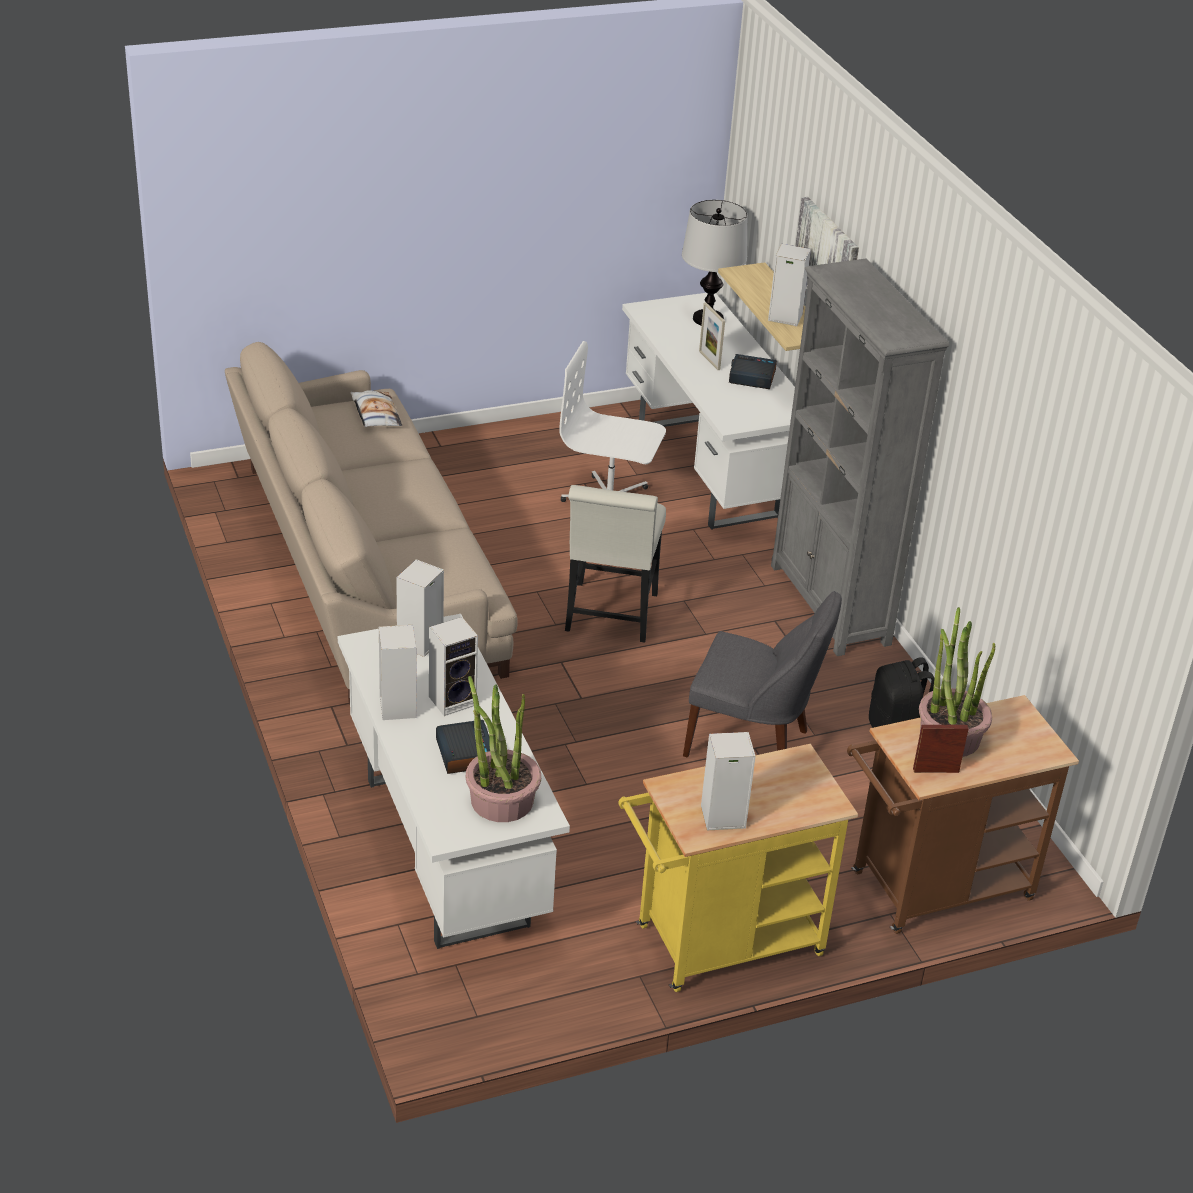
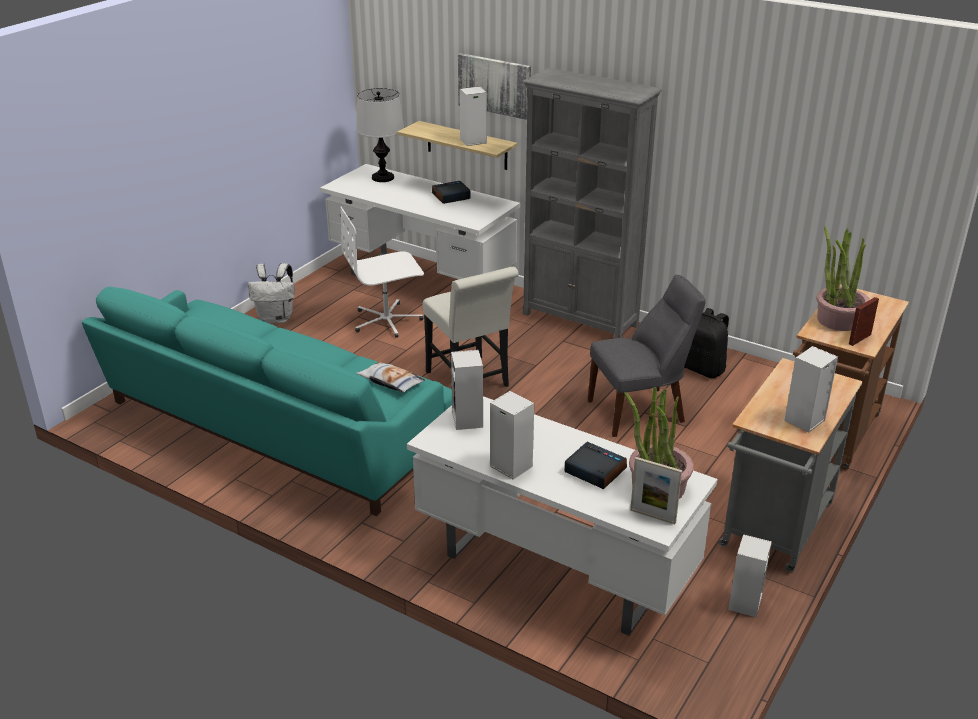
camera: 35 degrees left, 5 degrees down
beige sofa [225,342,518,704] -> turquoise sofa [82,287,452,516]
pillow [351,390,402,427] -> pillow moved to [356,362,425,393]
speaker [429,617,478,716] -> speaker moved to [728,534,772,617]
yellow cart [618,744,858,992] -> grey cart [719,358,863,572]
picture frame [699,302,725,370] -> picture frame moved to [630,457,682,524]
none -> white backpack [248,263,295,323]

